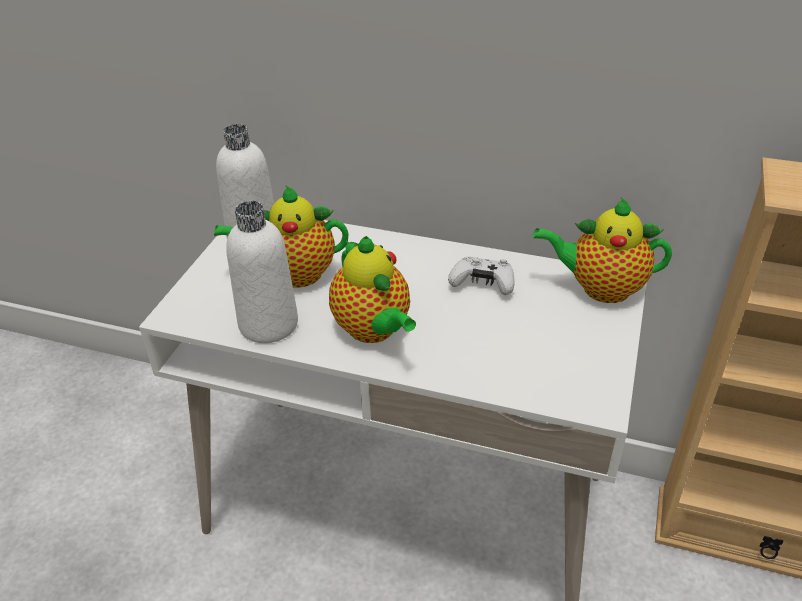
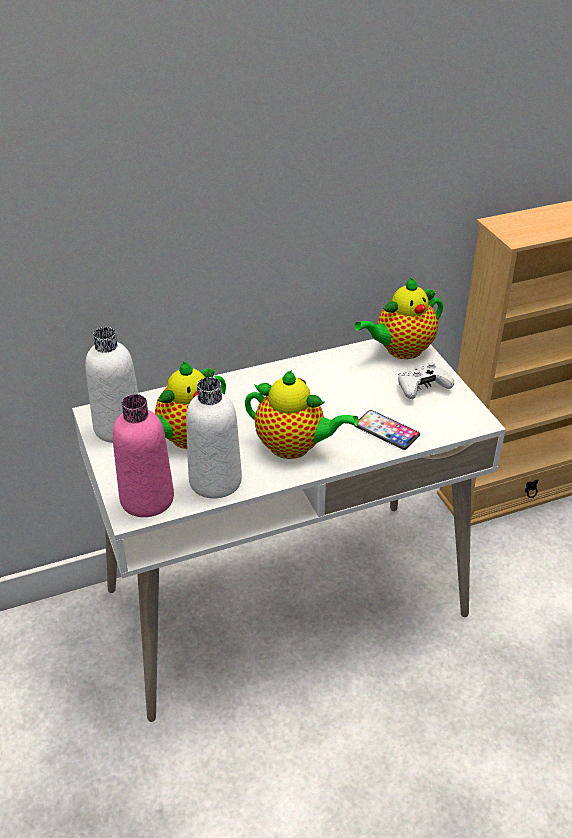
camera: 40 degrees left, 0 degrees up
white game controller [448,257,514,295] -> white game controller moved to [398,363,454,399]
none -> pink bottle [113,394,174,517]
none -> phone [355,410,420,450]

